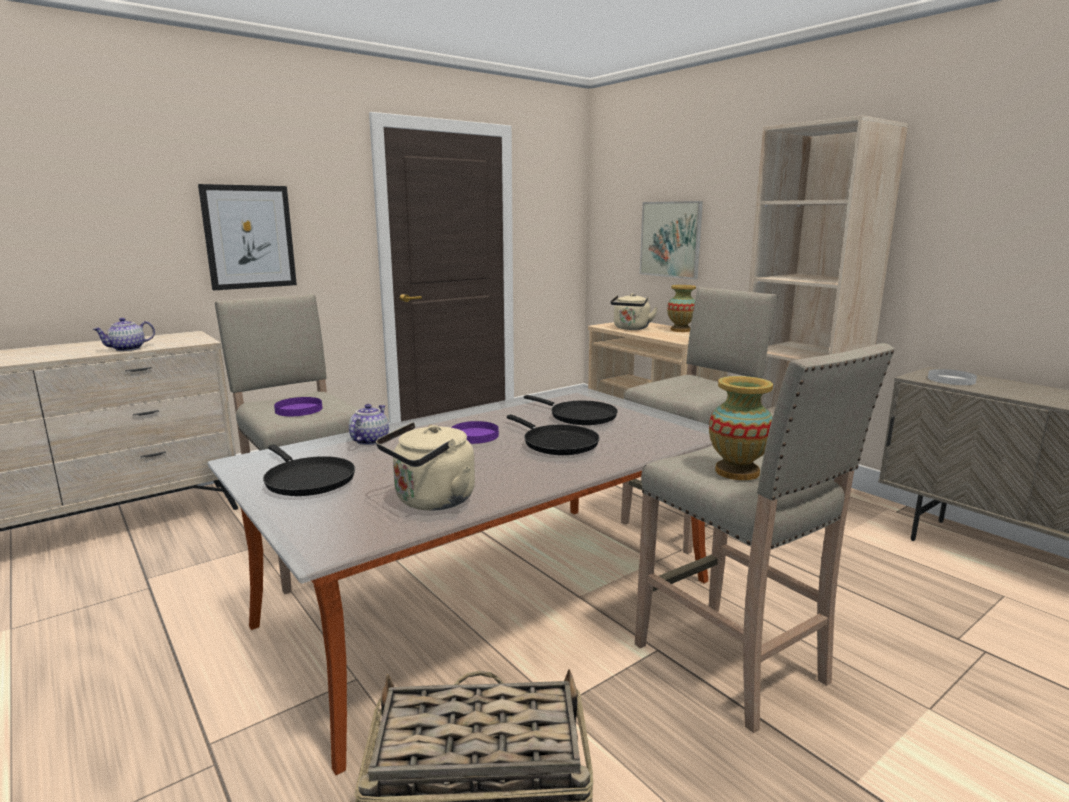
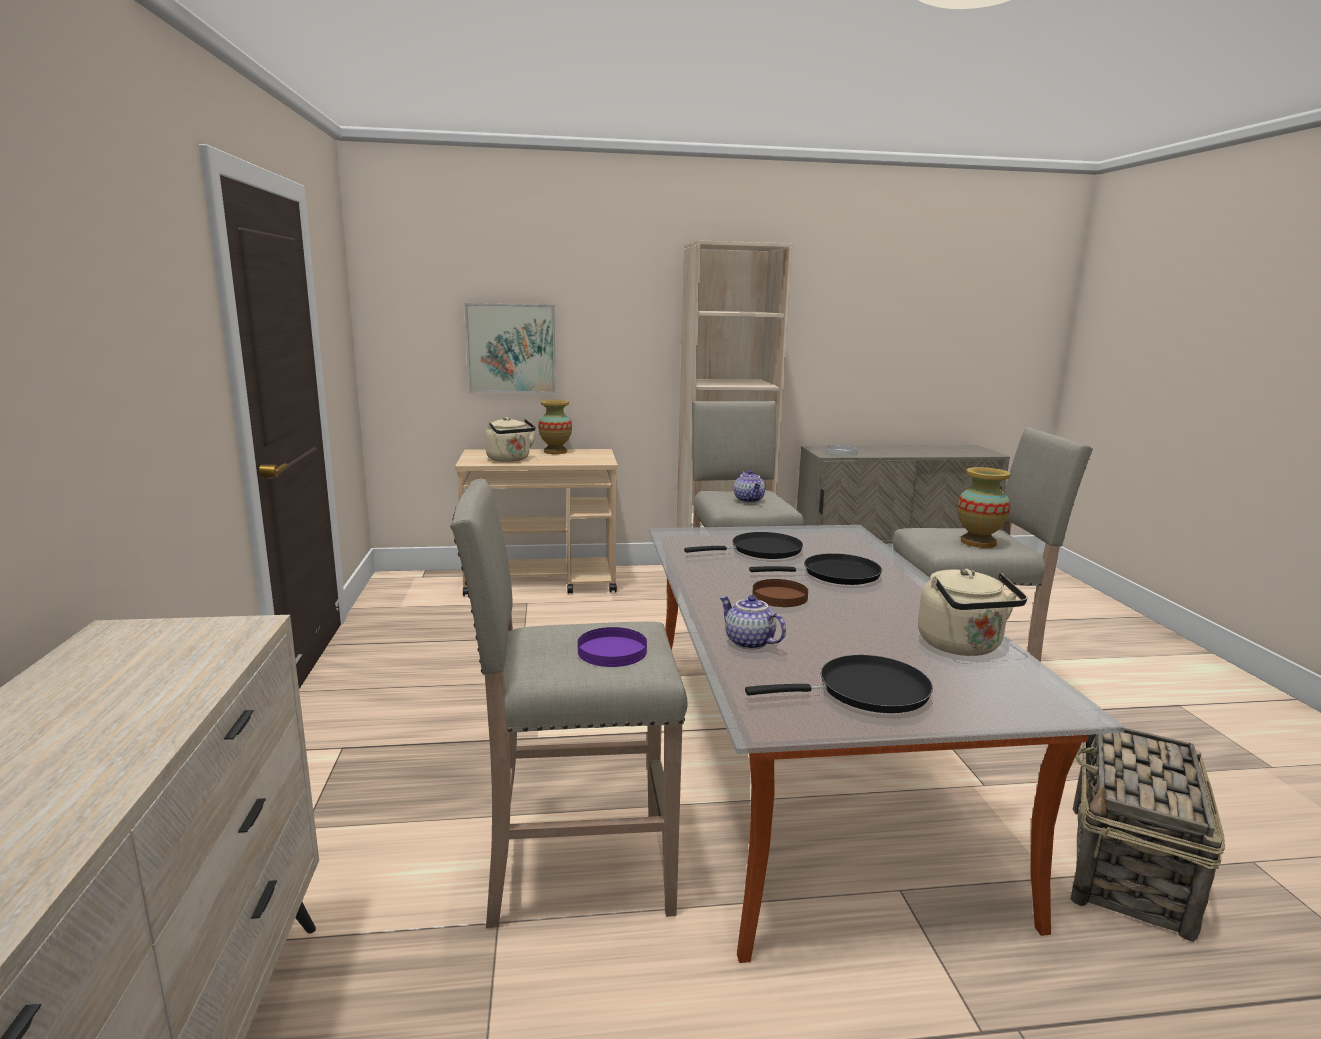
camera: 60 degrees left, 0 degrees up
teapot [92,318,155,351] -> teapot moved to [734,470,765,503]
picture [198,184,297,290] -> none
purple plate [451,421,499,444] -> brown plate [752,579,808,607]

